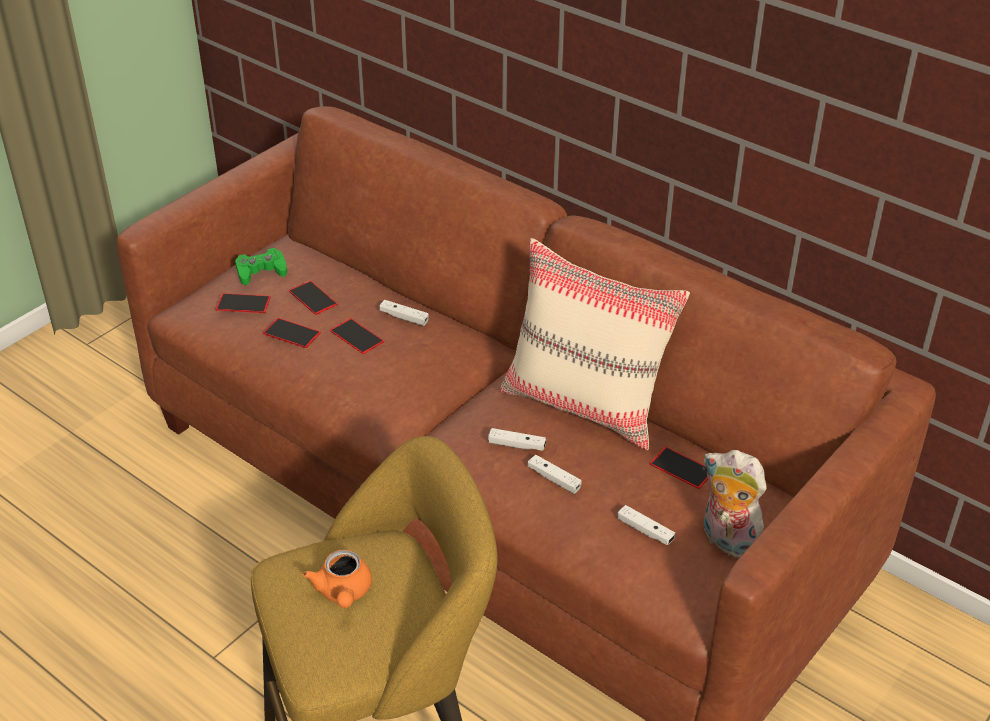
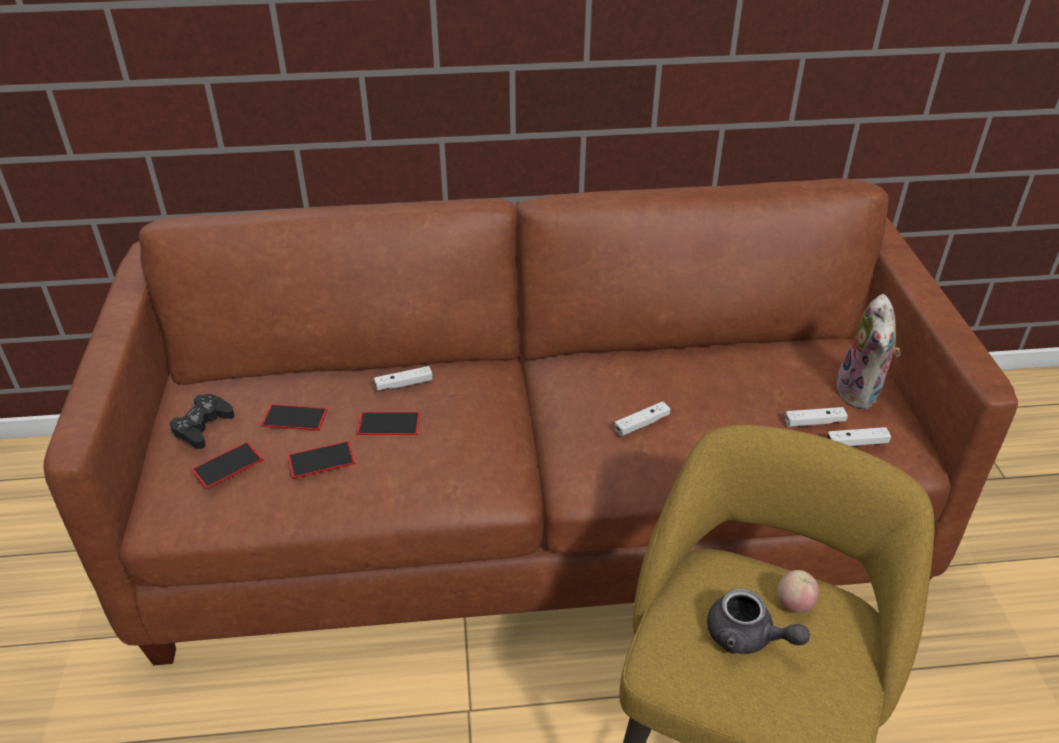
camera: 45 degrees left, 0 degrees up
green game controller [235,248,287,285] -> black game controller [169,394,234,449]
orange teapot [303,550,372,608] -> grey teapot [707,589,810,654]
beige pillow [500,238,690,451] -> none
white game controller [528,455,582,494] -> white game controller moved to [827,427,891,446]
phone [650,447,708,489] -> none
plush toy [703,450,767,558] -> plush toy turned 75 degrees counterclockwise [836,294,901,410]
none -> apple [777,570,819,613]

